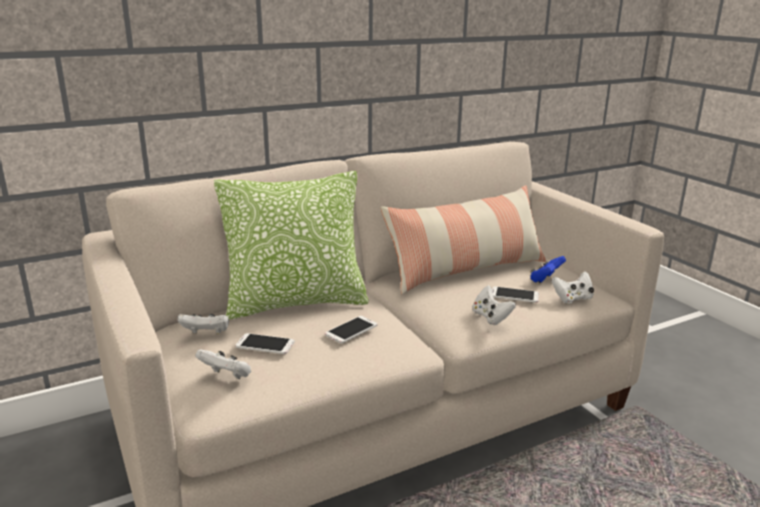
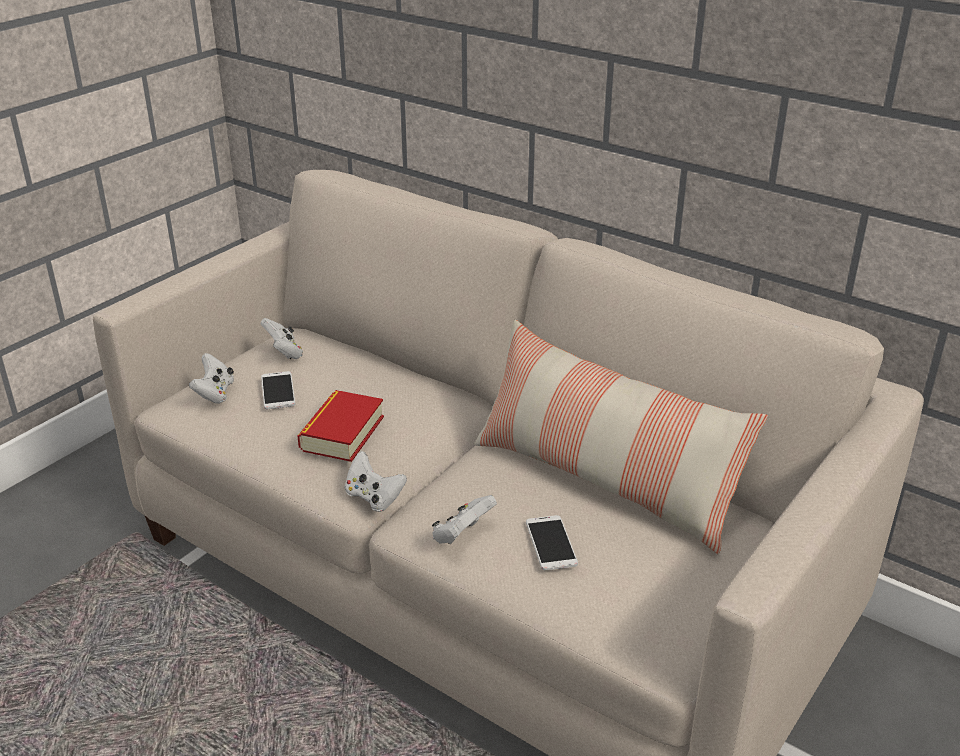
camera: 65 degrees right, 10 degrees up
pillow [214,171,369,320] -> none
phone [325,316,377,343] -> book [297,390,384,462]
blue game controller [530,256,566,283] -> none
white game controller [551,271,594,304] -> white game controller moved to [345,451,407,512]

